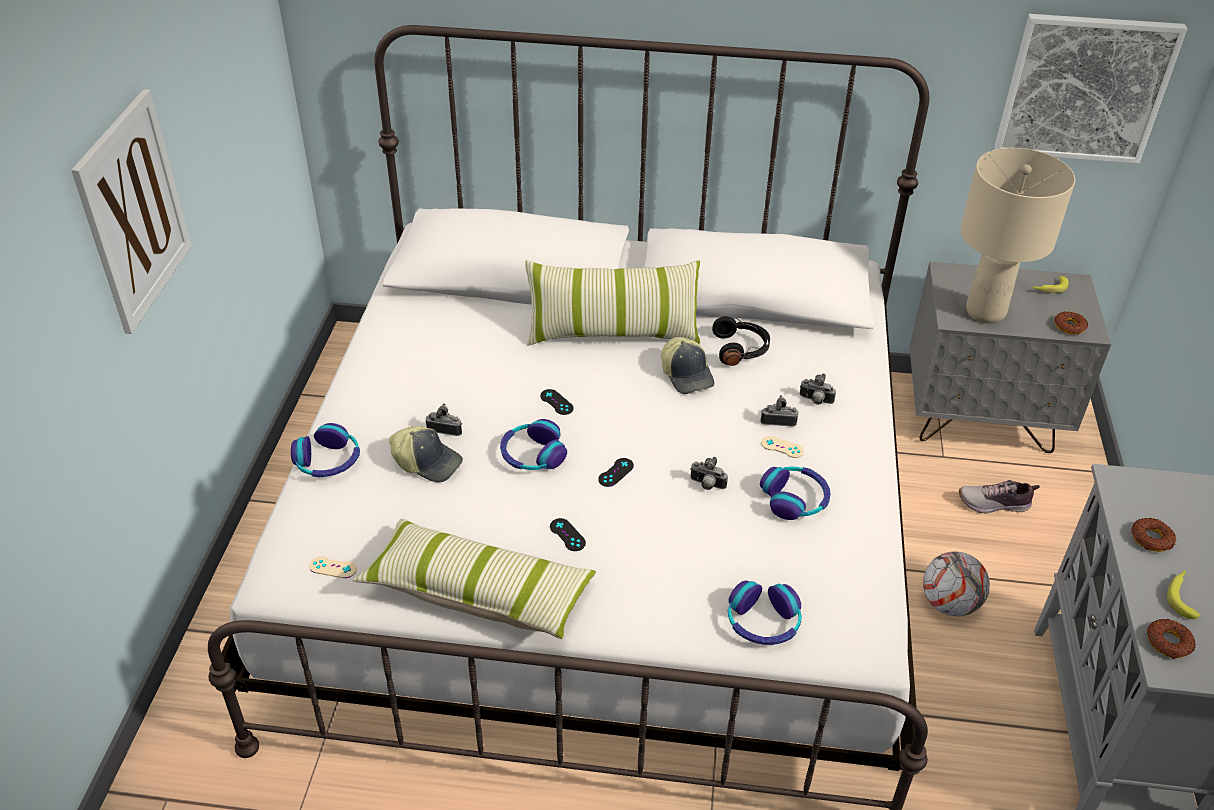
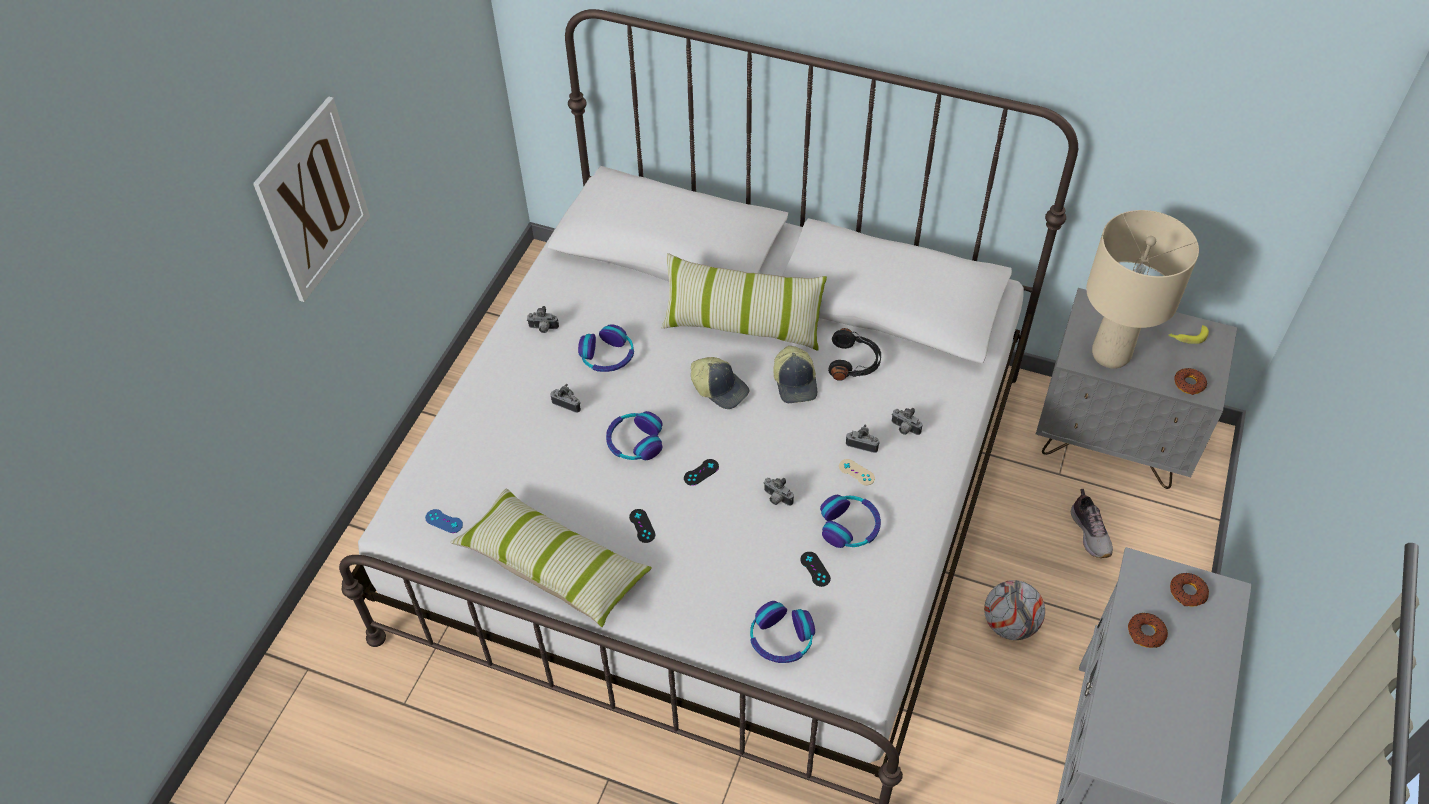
camera: 15 degrees right, 10 degrees up
headphones [291,423,360,477] -> headphones moved to [578,324,634,372]
beige game controller [309,556,357,578] -> blue game controller [425,509,463,533]
cap [389,426,463,483] -> cap moved to [691,357,749,409]
black game controller [540,389,573,415] -> black game controller moved to [800,552,831,587]
shoe [959,480,1040,514] -> shoe turned 120 degrees counterclockwise [1071,489,1113,558]
picture [994,14,1187,164] -> none
donut [1147,619,1196,659] -> donut moved to [1170,573,1209,607]
banana [1167,569,1201,619] -> none
none -> camera [527,306,559,333]

